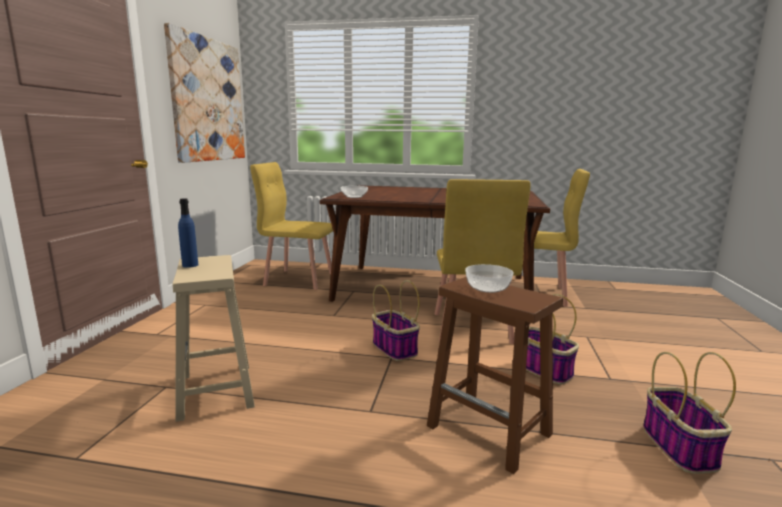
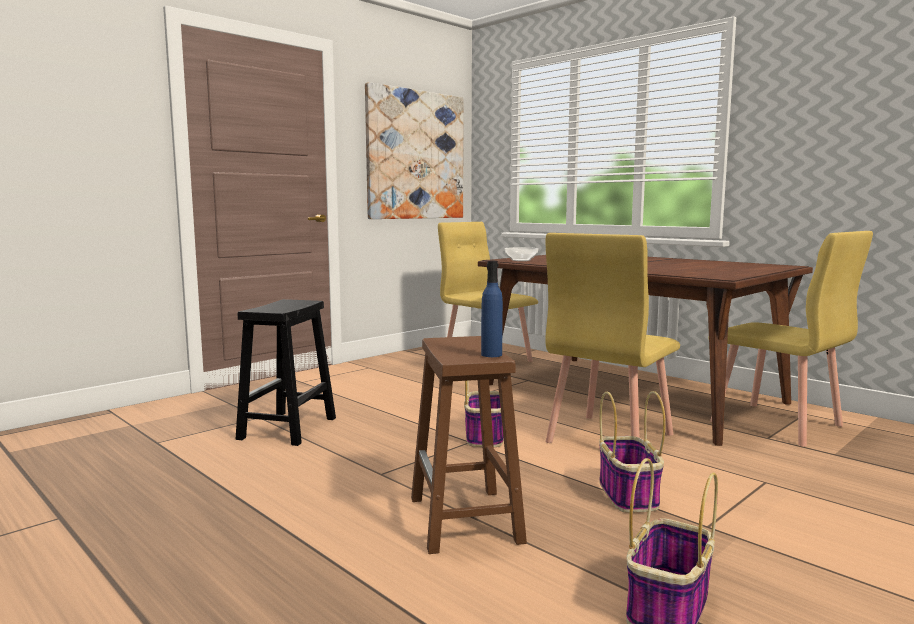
camera: 35 degrees right, 5 degrees down
beige stool [172,255,255,422] -> black stool [236,299,336,446]
blue bottle [178,198,198,268] -> blue bottle moved to [481,261,503,357]
bowl [465,264,513,293] -> none

